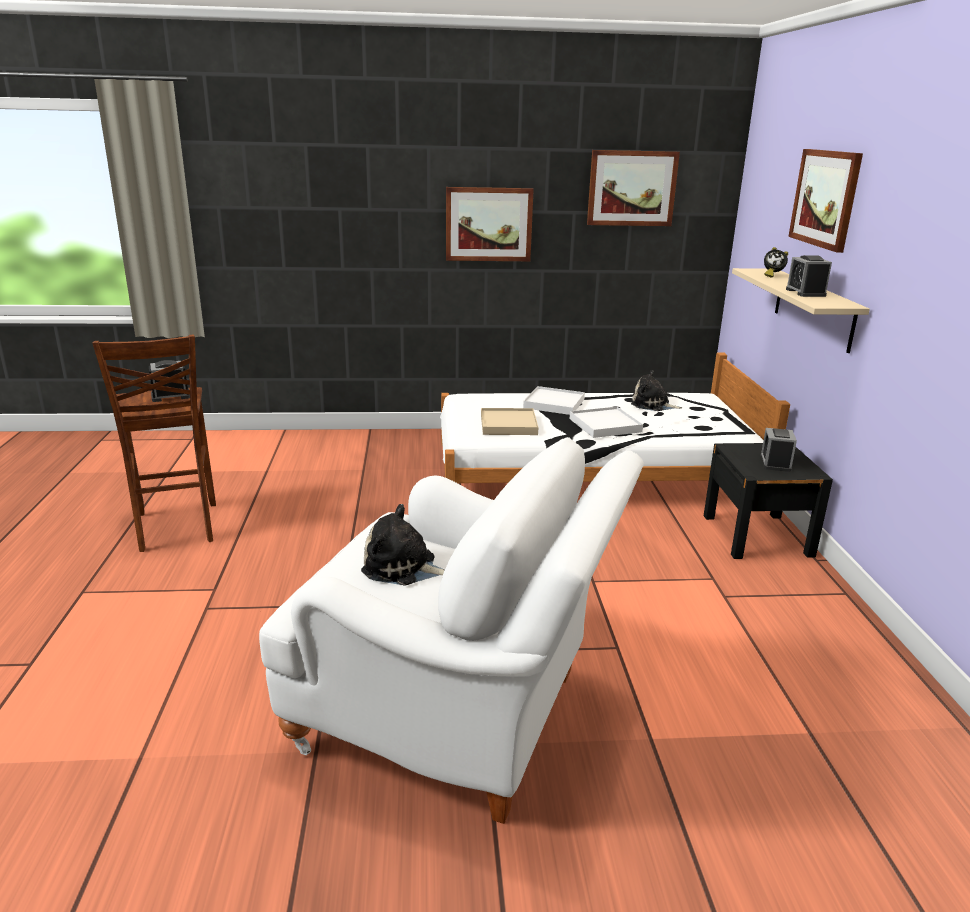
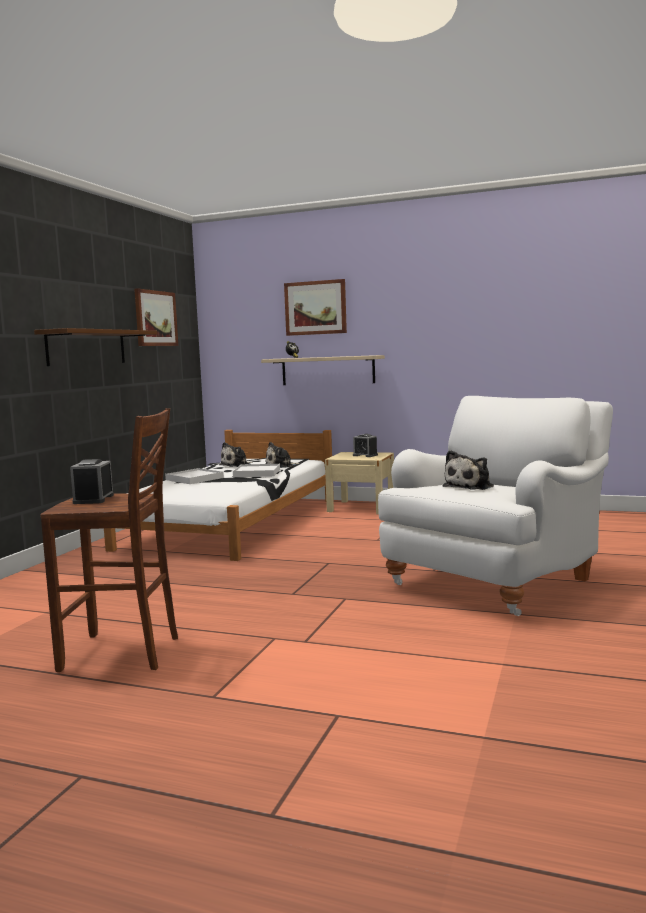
camera: 65 degrees left, 15 degrees down
picture [446,187,534,261] -> brown shelf [34,328,157,366]
beige tray [481,408,538,435] -> none
black nightstand [704,443,833,559] -> beige nightstand [325,452,394,514]
alarm clock [786,255,832,297] -> none
none -> plush toy [265,442,300,468]

